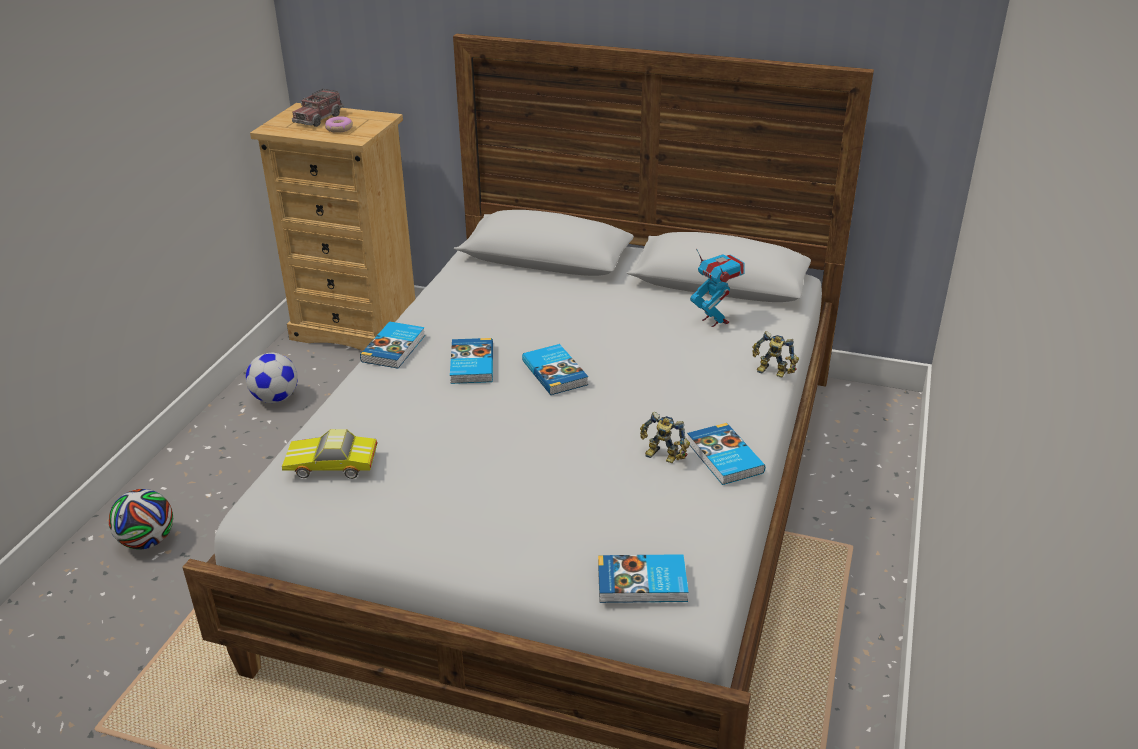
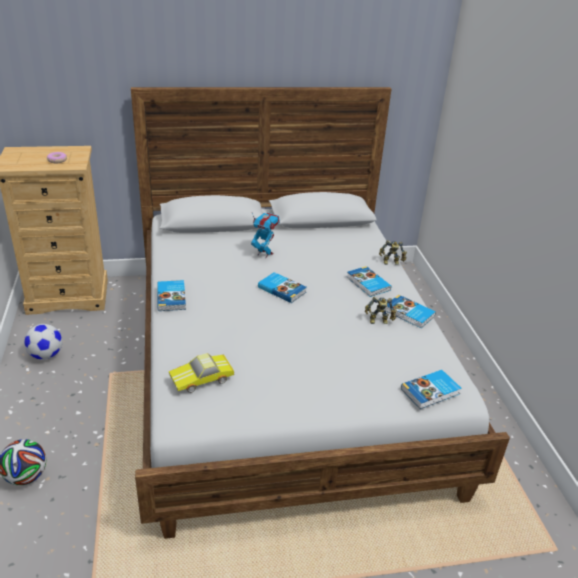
camera: 30 degrees left, 0 degrees up
toy truck [292,89,344,127] -> none
book [450,338,493,384] -> book moved to [347,266,391,297]
toy robot [690,249,744,327] -> toy robot moved to [251,212,280,258]

